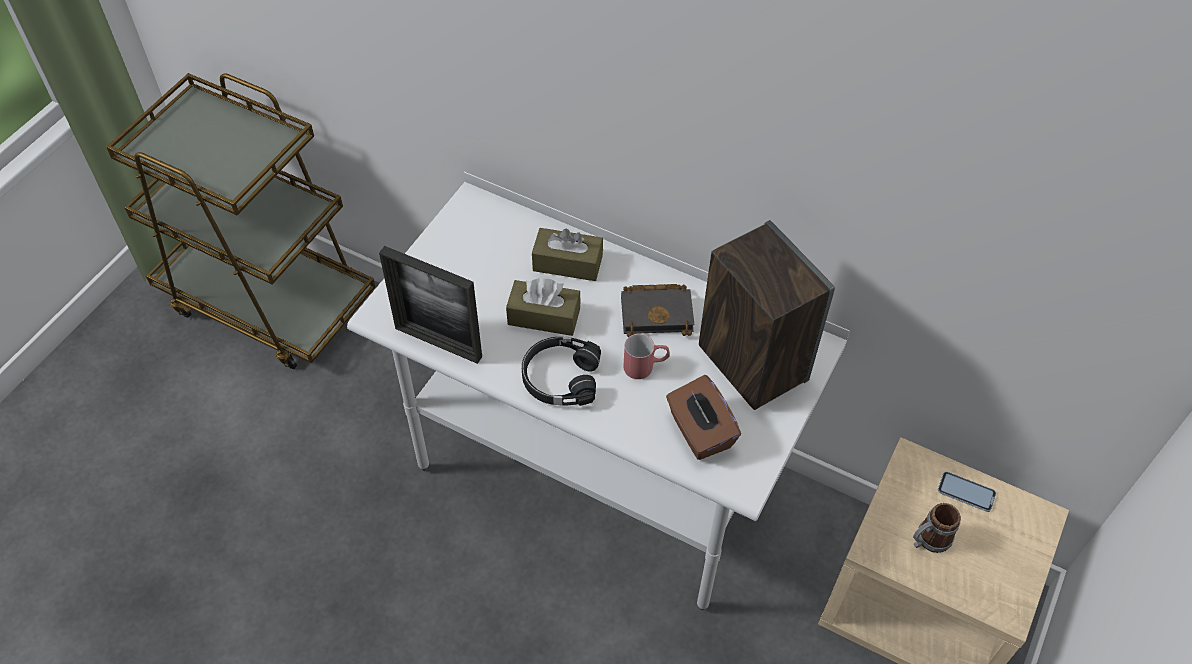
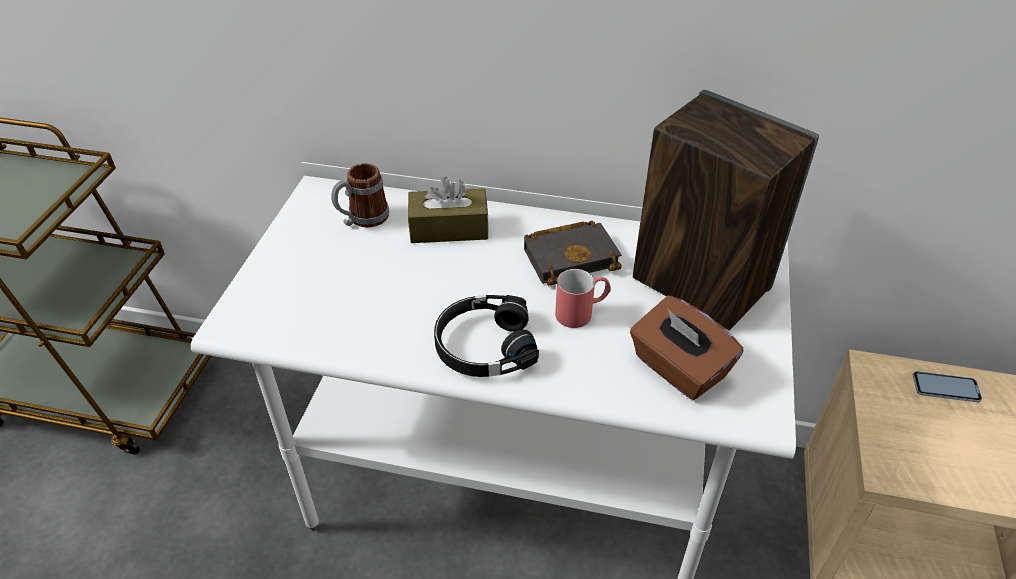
camera: 15 degrees left, 10 degrees down
picture frame [379,246,482,364] -> none
brown tissue box [506,278,580,336] -> none
mug [913,503,961,553] -> mug moved to [331,163,389,228]

